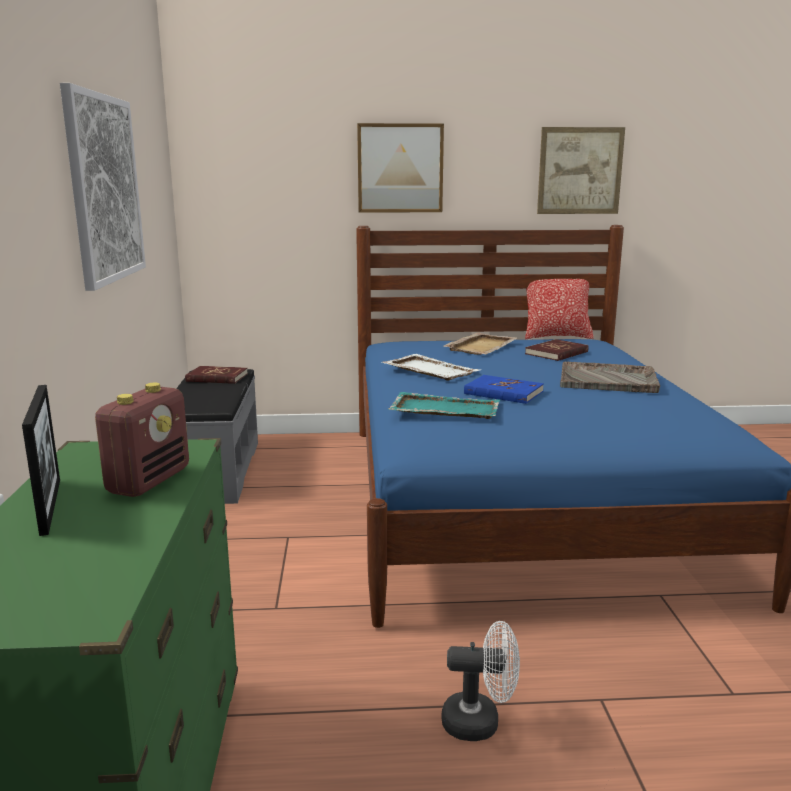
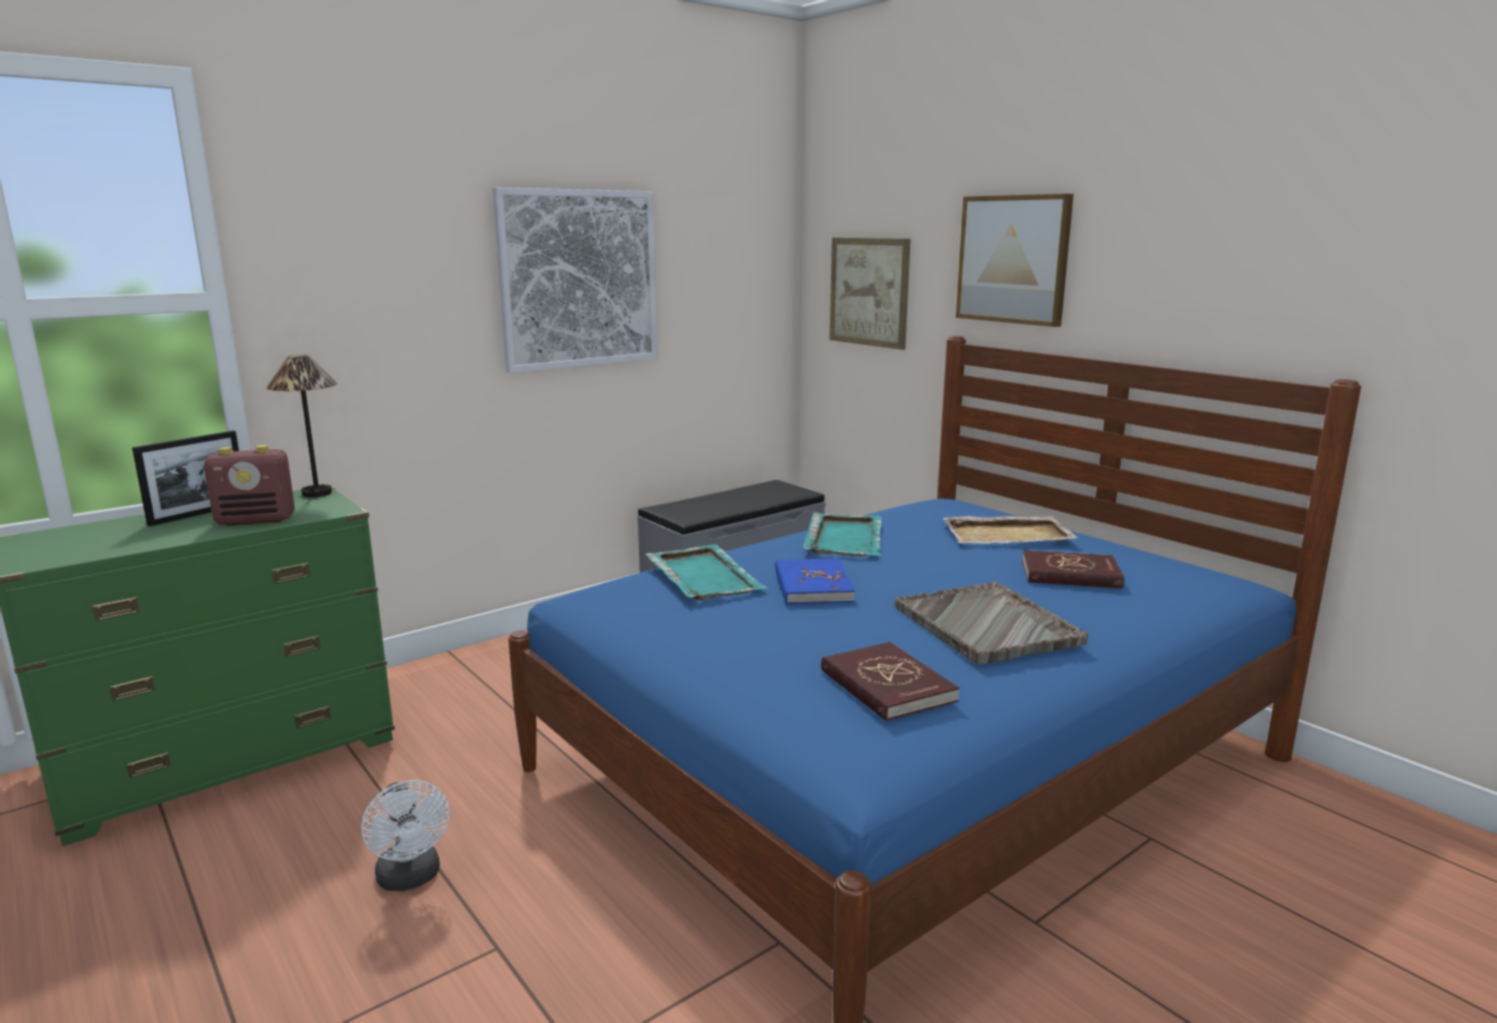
camera: 55 degrees right, 0 degrees up
red book [185,366,248,384] -> red book moved to [821,642,959,721]
white tray [382,354,480,381] -> turquoise tray [803,513,881,557]
pillow [525,273,594,339] -> none
picture [537,127,625,214] -> picture moved to [830,238,911,350]
none -> table lamp [266,355,337,497]

